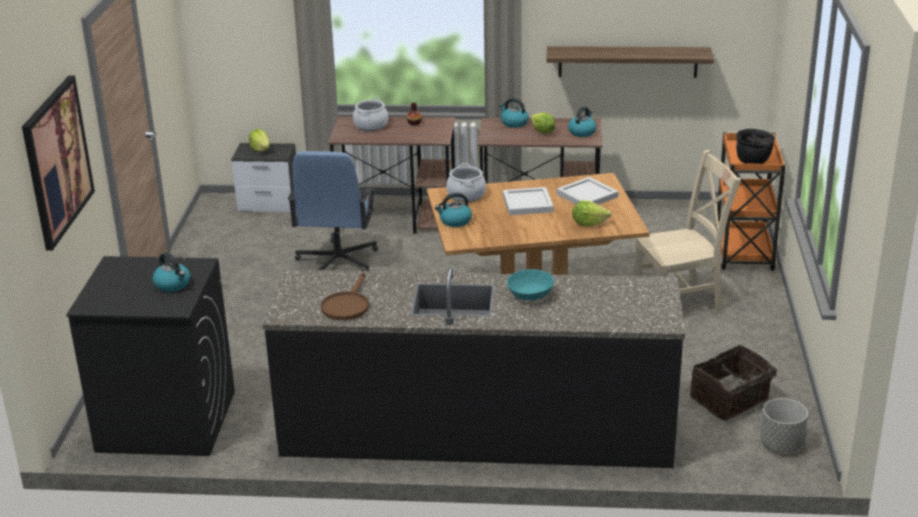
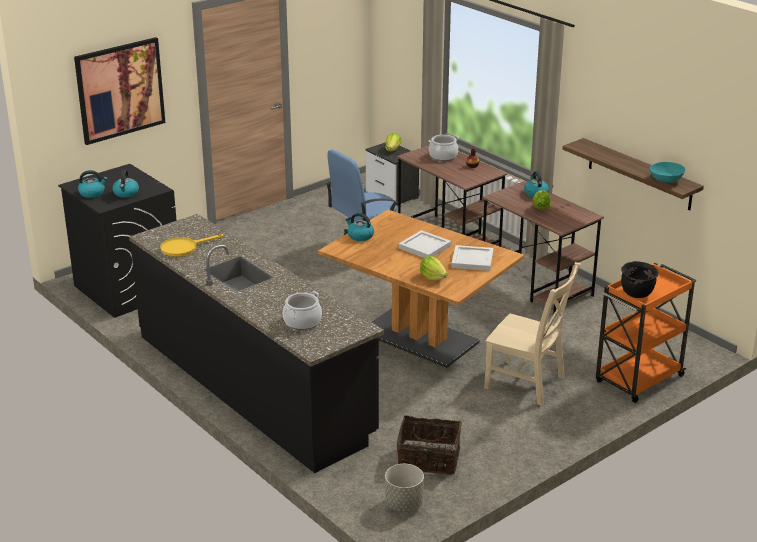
camera: 45 degrees right, 0 degrees up
brown frying pan [321,272,369,320] -> yellow frying pan [160,234,223,257]
cooking pot [446,163,486,202] -> cooking pot moved to [283,291,322,330]
turquoise bowl [507,269,554,300] -> turquoise bowl moved to [650,162,685,183]
kettle [568,106,597,137] -> kettle moved to [78,170,108,198]

